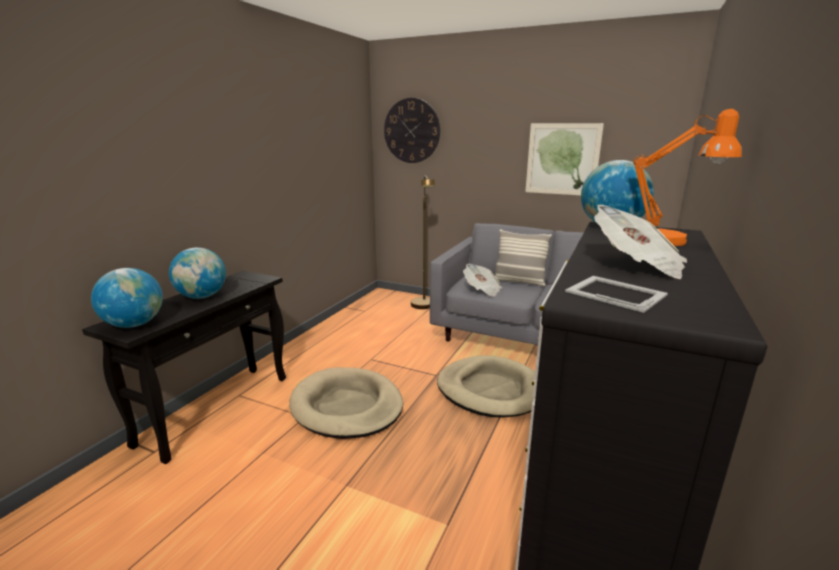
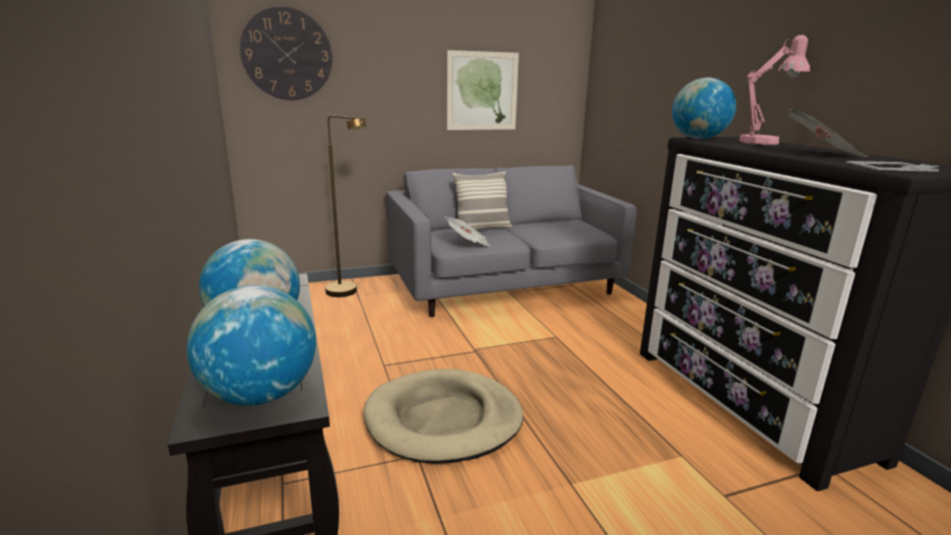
camera: 45 degrees left, 0 degrees up
beige dog bed [437,356,535,418] -> none
orange table lamp [633,109,742,246] -> pink table lamp [739,35,810,145]

